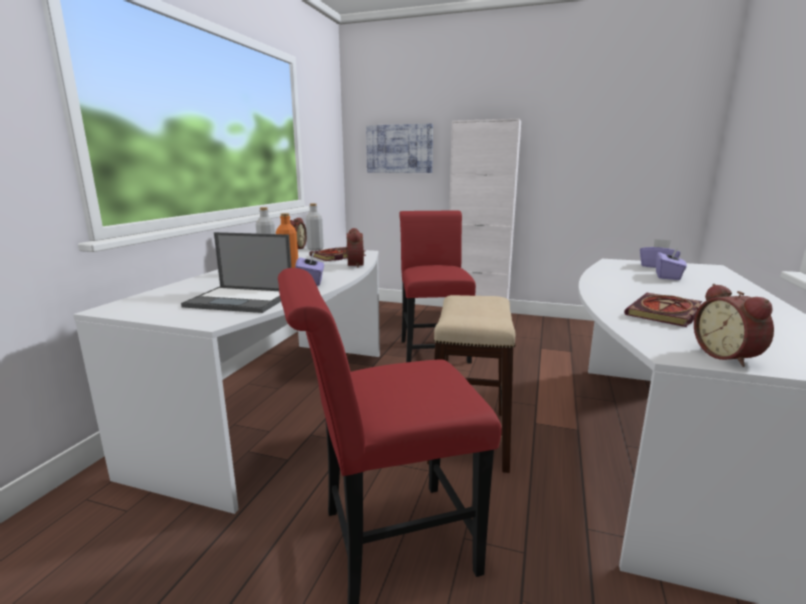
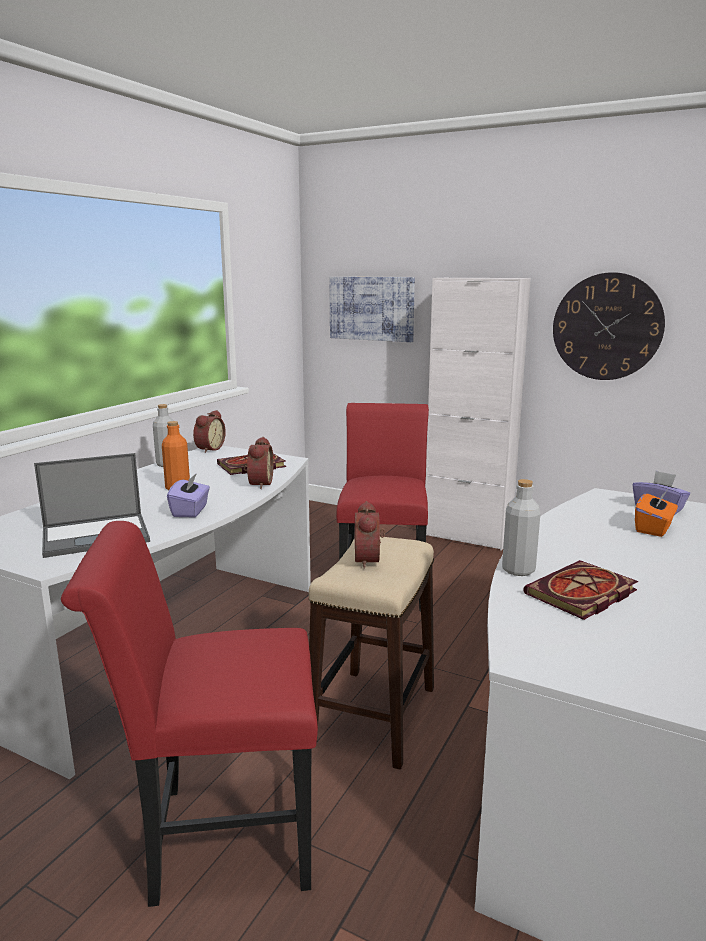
camera: 10 degrees right, 0 degrees up
laptop [181,232,291,313] -> laptop turned 45 degrees counterclockwise [34,453,150,558]
grey bottle [306,203,324,250] -> grey bottle moved to [502,479,540,576]
purple tissue box [656,248,687,280] -> orange tissue box [635,491,678,537]
alarm clock [694,284,774,367] -> alarm clock moved to [355,501,385,569]
none -> wall clock [553,272,665,380]

